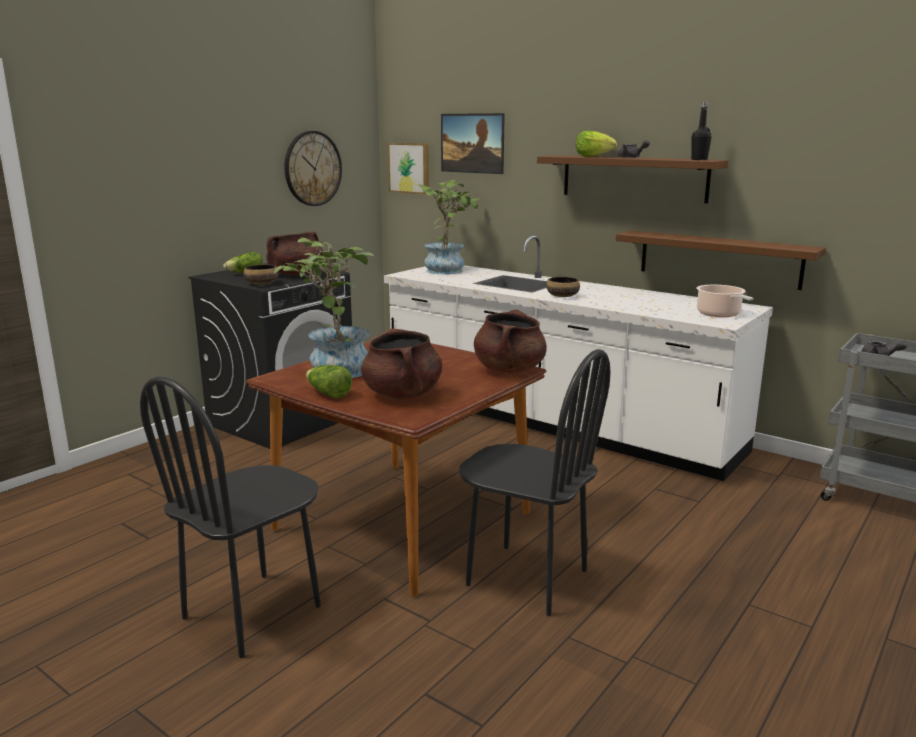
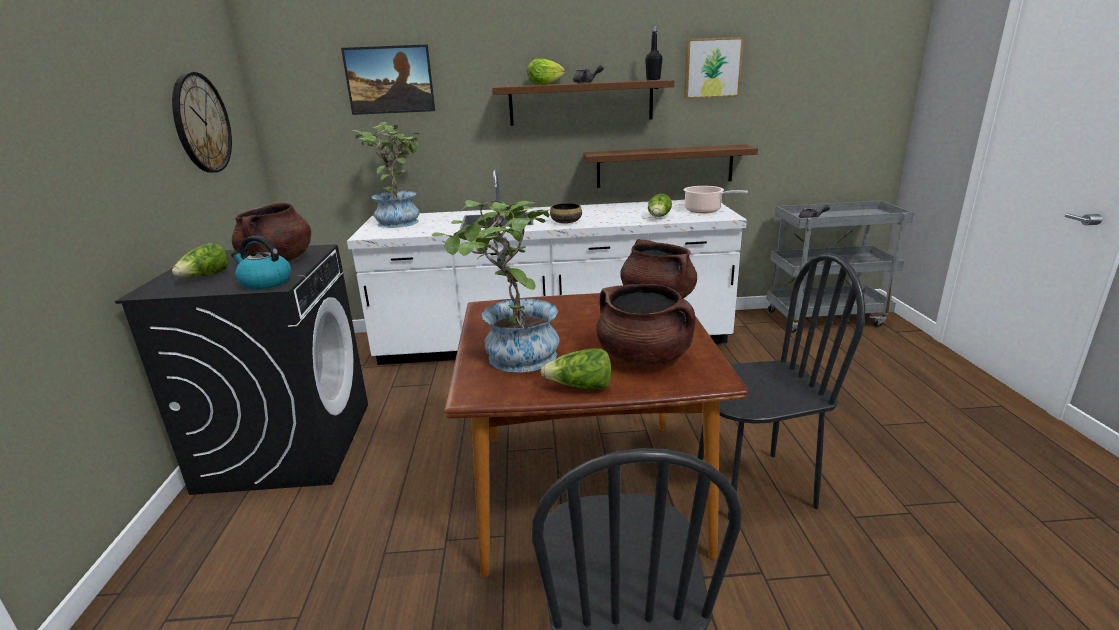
camera: 40 degrees left, 5 degrees up
bowl [243,265,279,285] -> kettle [231,236,291,290]
picture [388,143,429,194] -> picture moved to [684,37,744,99]
none -> lettuce [648,194,672,217]

